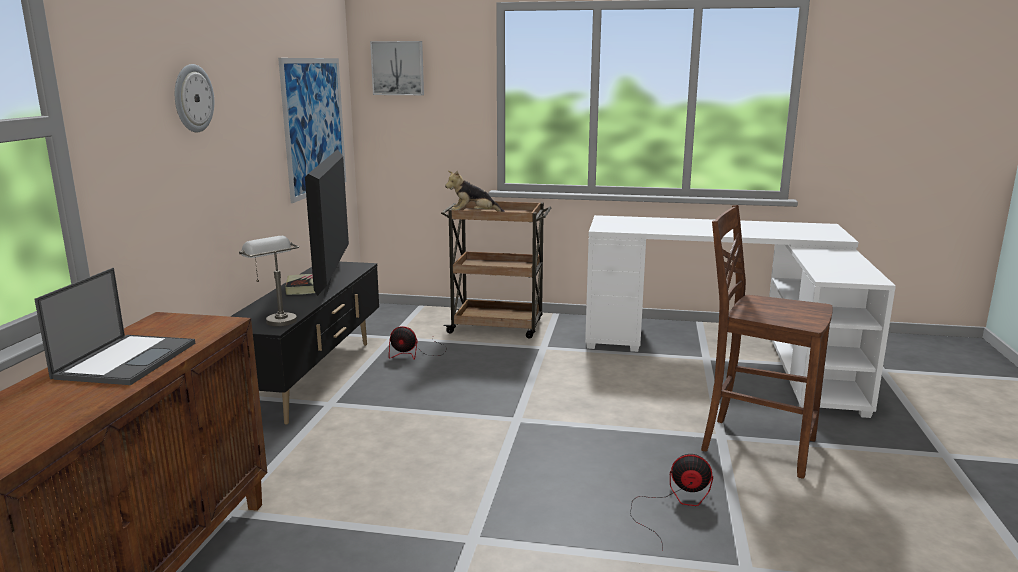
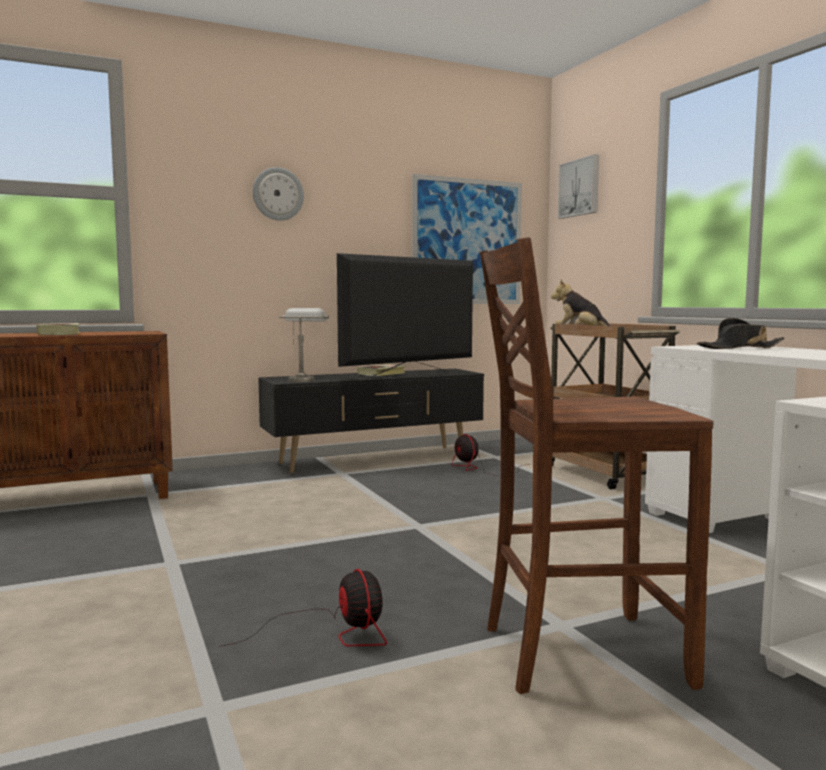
camera: 55 degrees right, 10 degrees down
laptop [34,268,195,385] -> book [37,323,79,335]
brown chair [701,205,833,479] -> brown chair turned 90 degrees counterclockwise [480,237,713,694]
none -> black hat [697,318,785,349]

